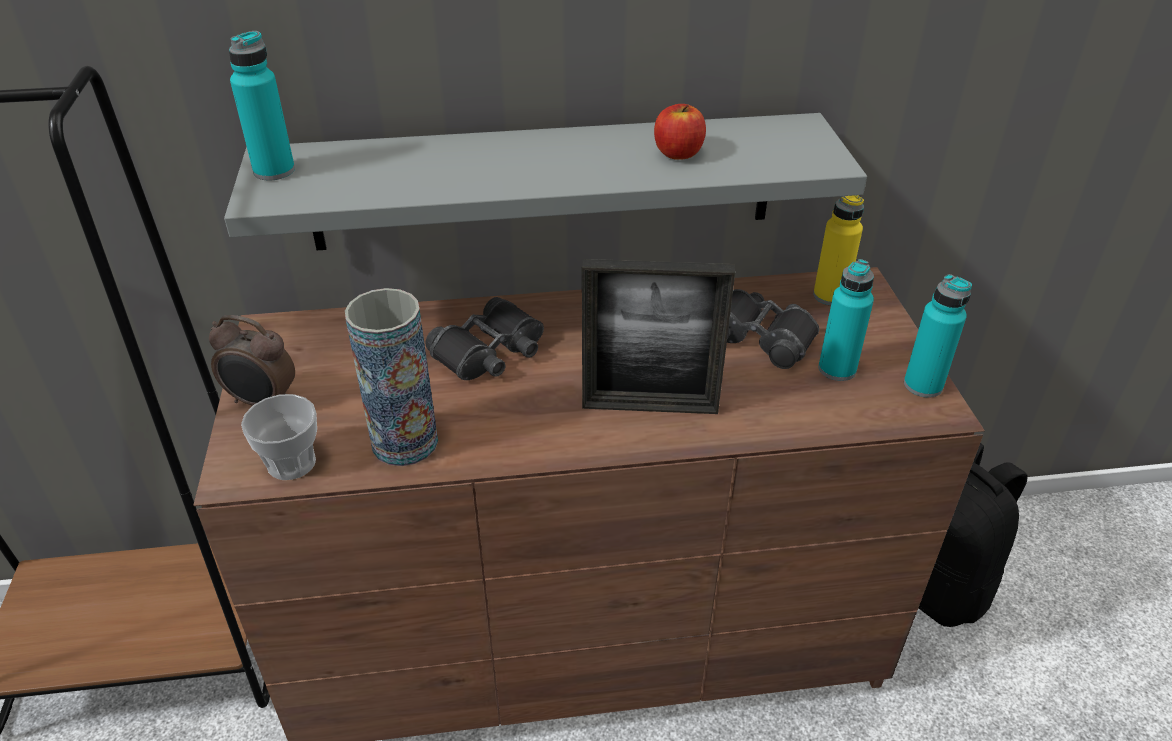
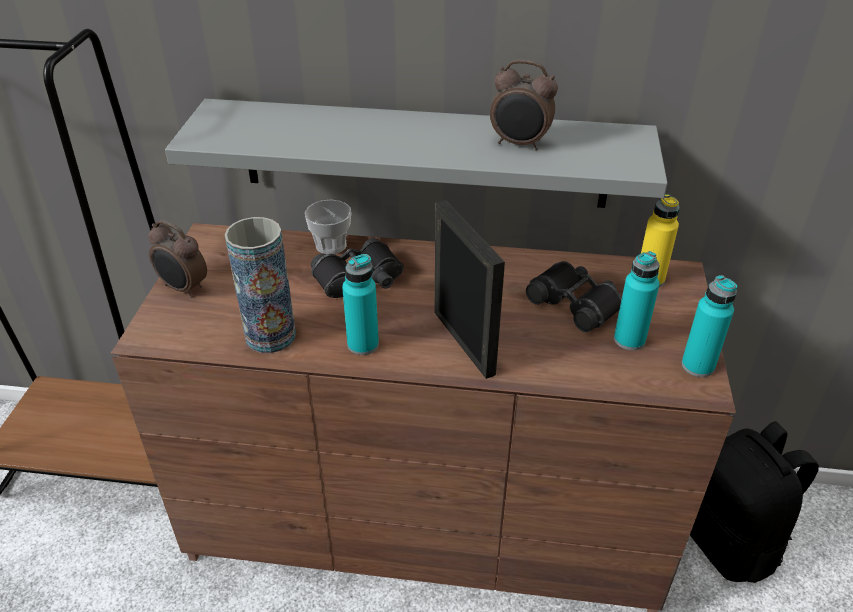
camera: 15 degrees right, 0 degrees up
turquoise bottle [229,31,295,181] -> turquoise bottle moved to [342,254,379,355]
cup [241,394,317,480] -> cup moved to [305,200,351,254]
picture frame [582,259,735,414] -> picture frame turned 135 degrees counterclockwise [435,200,505,379]
apple [654,104,706,160] -> alarm clock [490,60,558,150]

